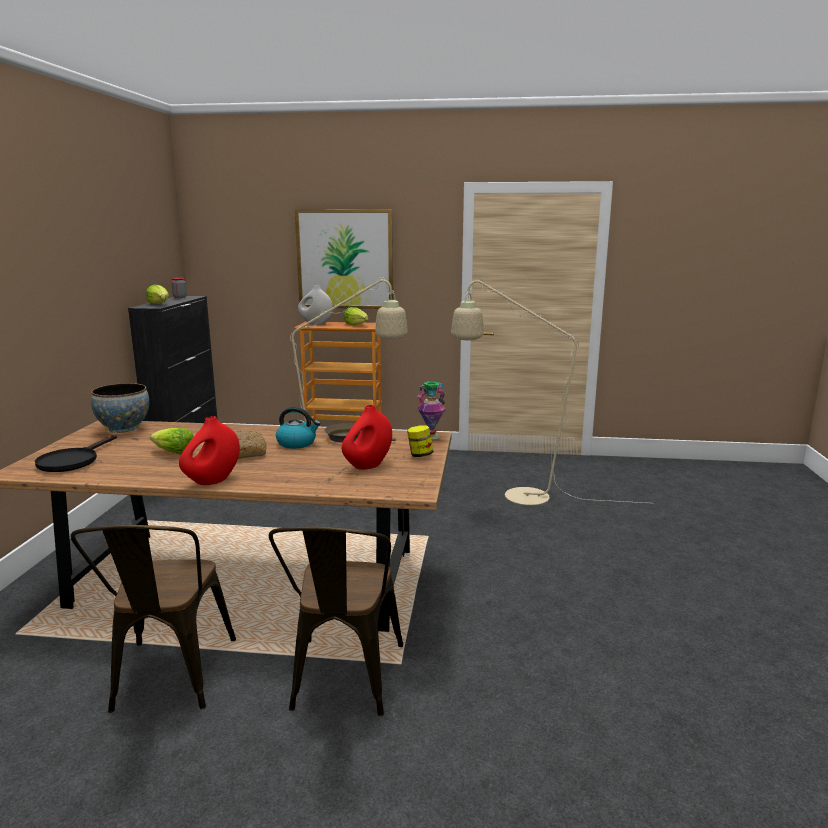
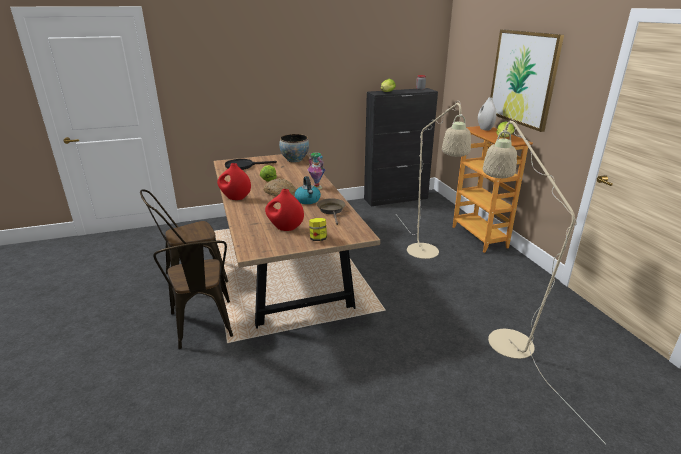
camera: 65 degrees right, 10 degrees up
brown chair [269,526,403,716] -> brown chair turned 90 degrees counterclockwise [153,241,233,350]
vase [417,382,446,440] -> vase moved to [307,153,325,189]

